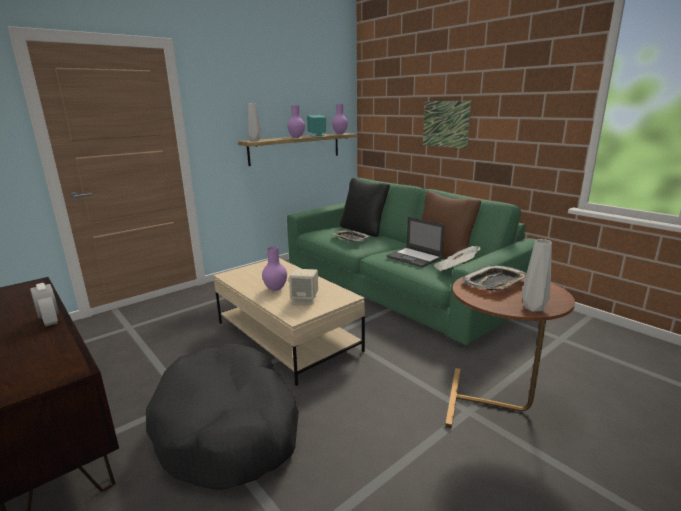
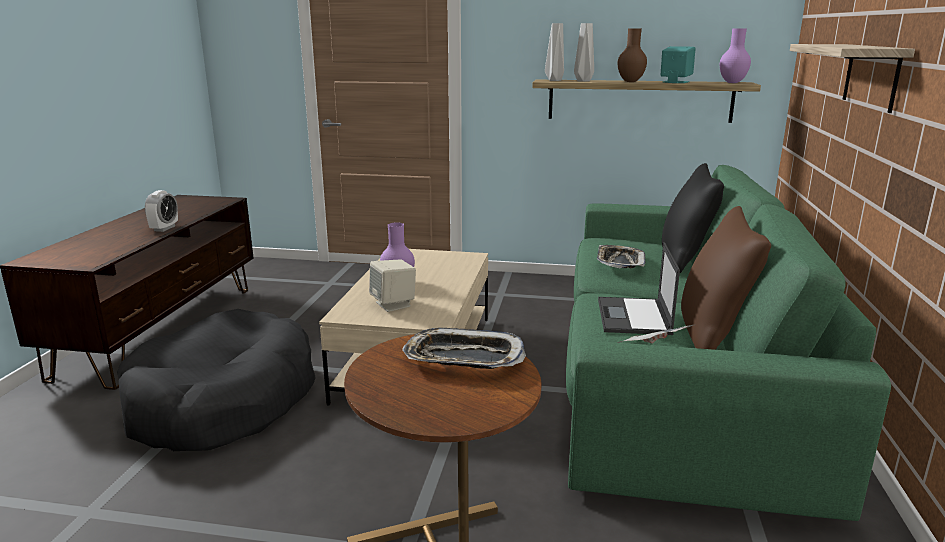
camera: 50 degrees right, 0 degrees up
purple vase [287,105,305,138] -> brown vase [618,28,647,82]
picture [423,101,472,149] -> shelf [790,44,915,113]
grey vase [522,239,552,312] -> grey vase moved to [574,23,594,82]

